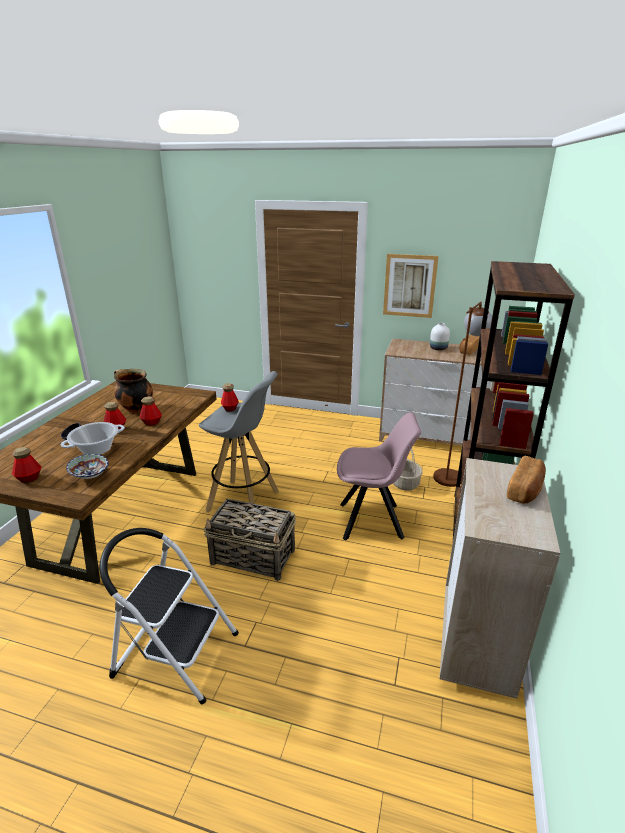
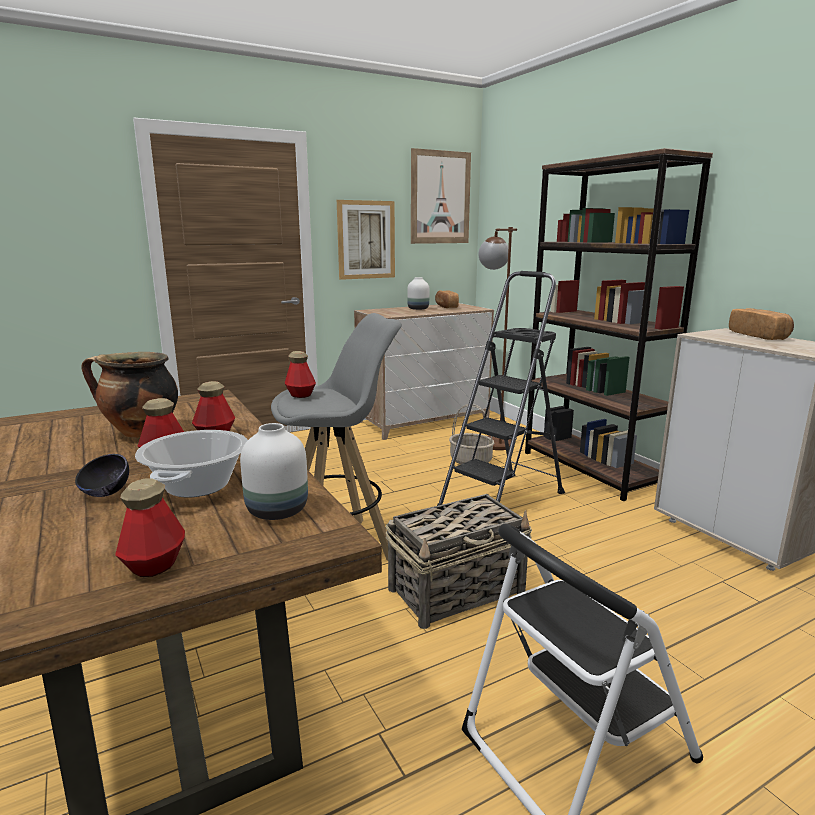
camera: 45 degrees left, 10 degrees down
bowl [66,454,109,479] -> white vase [240,423,308,520]
pink chair [337,412,421,540] -> step ladder [437,271,565,506]
none -> picture [411,148,471,244]

